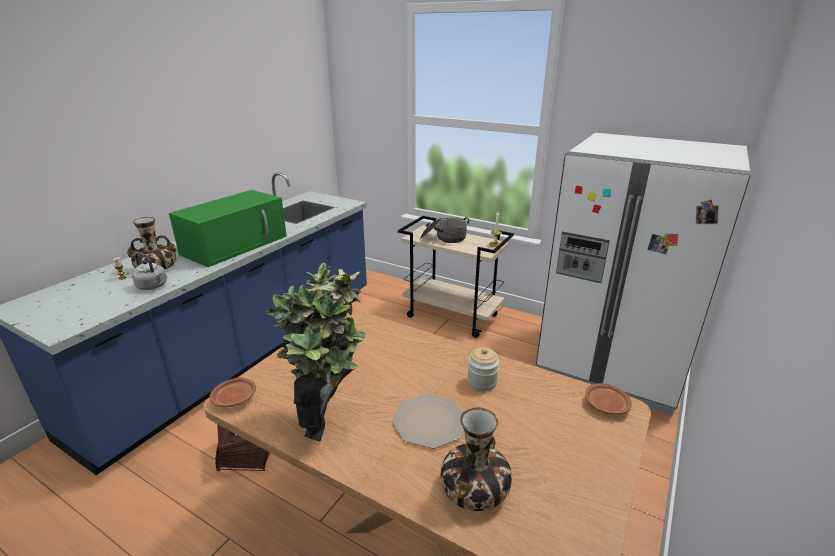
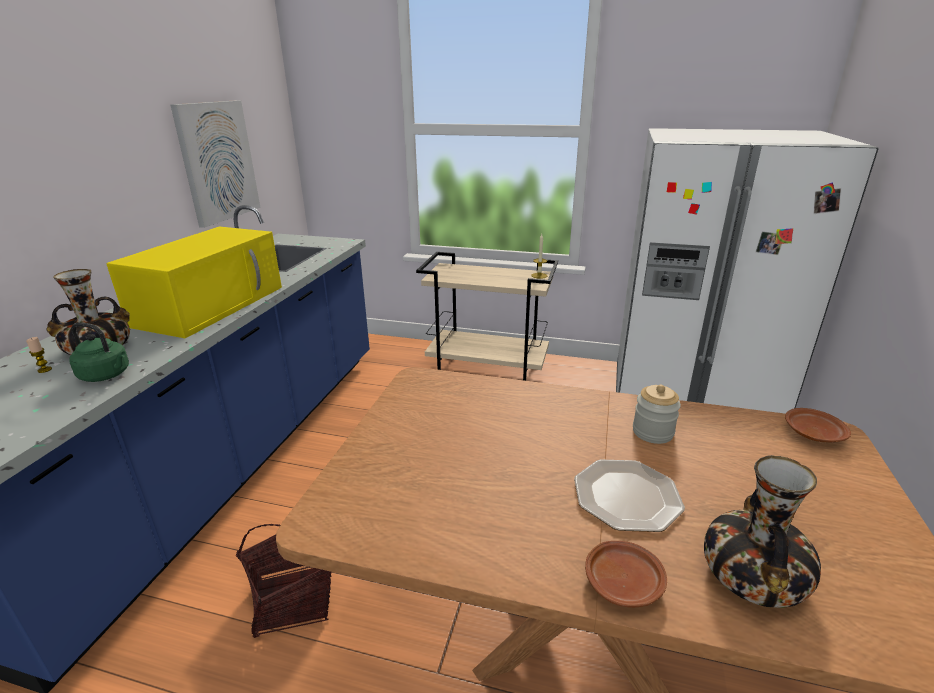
camera: 15 degrees left, 0 degrees up
grey kettle [132,252,167,290] -> green kettle [69,322,129,382]
green microwave [169,190,287,267] -> yellow microwave [106,227,282,338]
brown plate [210,378,256,407] -> brown plate moved to [585,541,667,607]
potted plant [266,262,366,441] -> none
cooking pot [420,217,469,243] -> none
none -> picture [170,100,260,228]

